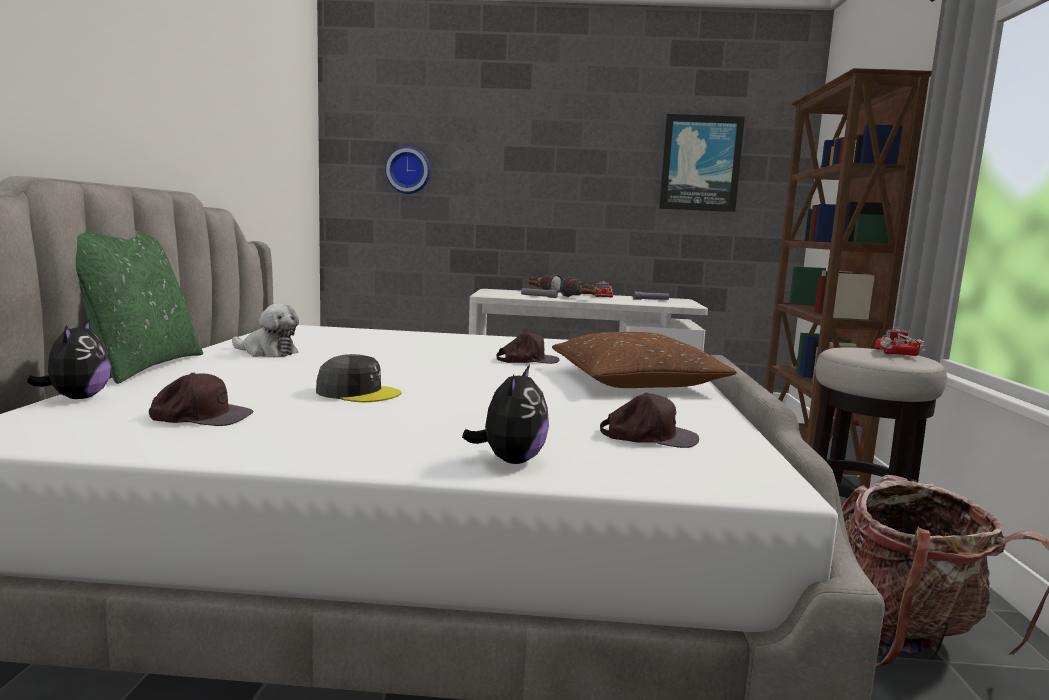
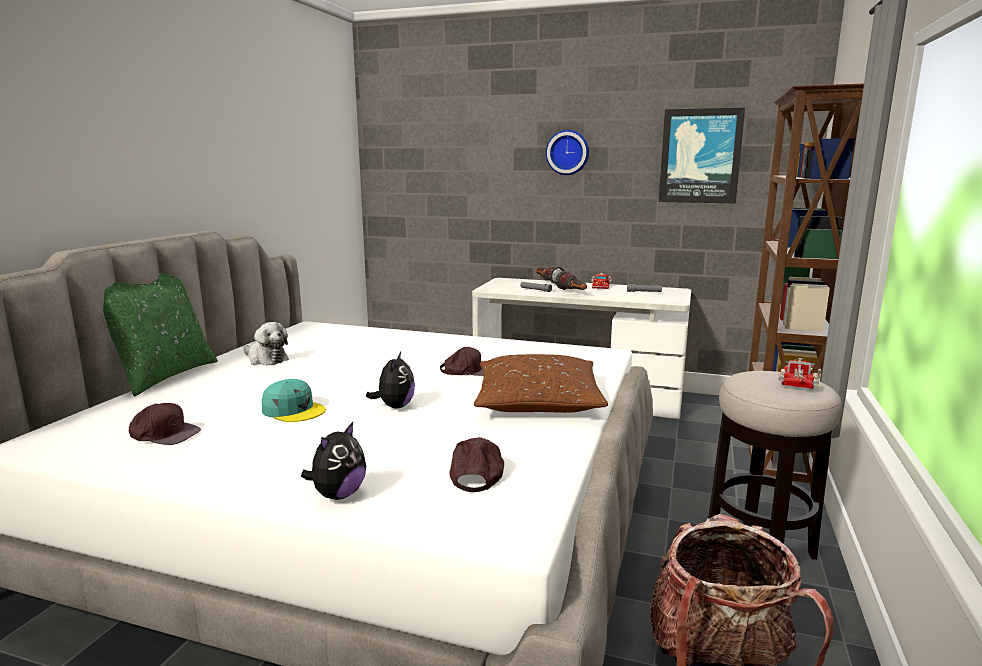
camera: 15 degrees right, 5 degrees up
plush toy [26,319,111,399] -> plush toy moved to [366,352,415,409]
grey cap [316,354,401,402] -> turquoise cap [261,379,326,422]
wall clock [385,147,430,194] -> wall clock moved to [546,130,589,175]
brown cap [600,393,699,448] -> brown cap turned 105 degrees counterclockwise [449,437,504,492]

